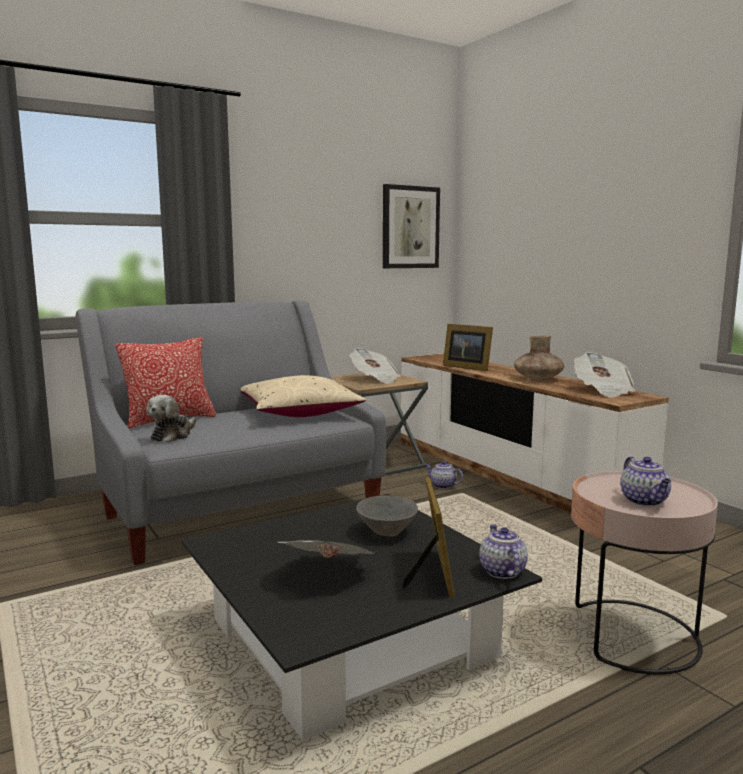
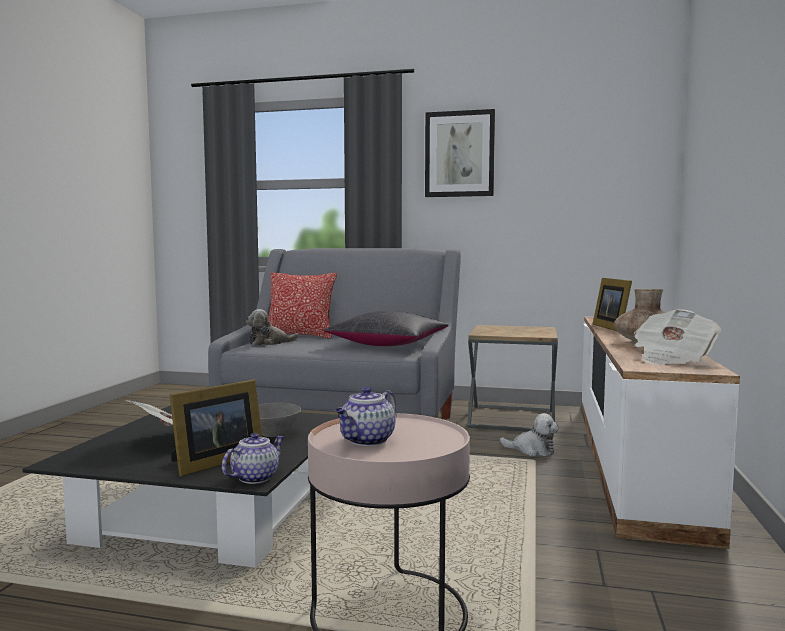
camera: 45 degrees right, 5 degrees down
beige pillow [240,375,366,417] -> black pillow [324,311,449,346]
newspaper [349,348,400,384] -> none
picture [383,184,440,268] -> picture moved to [425,109,495,197]
teapot [425,461,463,489] -> plush toy [500,413,559,456]

